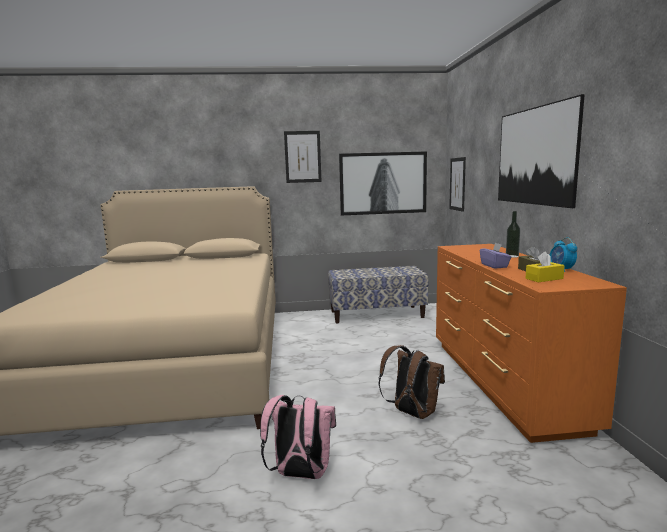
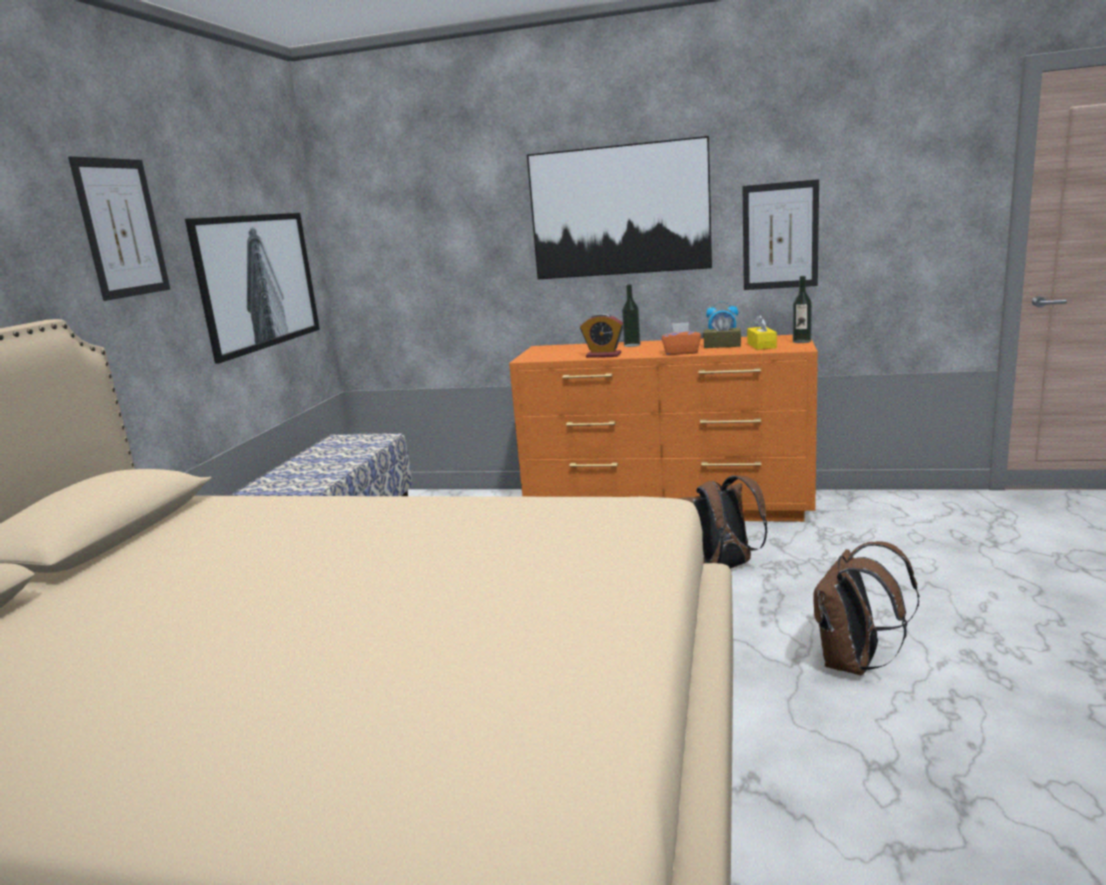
camera: 70 degrees left, 5 degrees up
pink backpack [260,395,336,479] -> brown backpack [813,541,919,676]
picture [449,157,466,212] -> picture moved to [743,179,819,290]
purple tissue box [480,243,511,269] -> orange tissue box [662,322,701,355]
none -> alarm clock [580,313,624,358]
none -> bottle [793,276,812,343]

